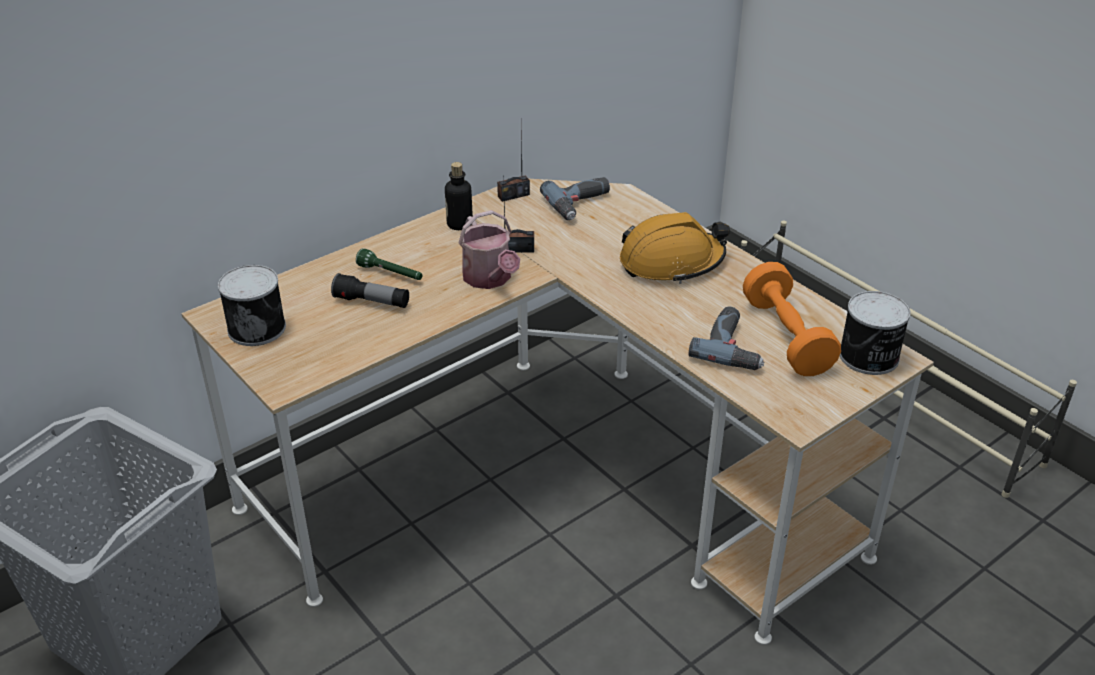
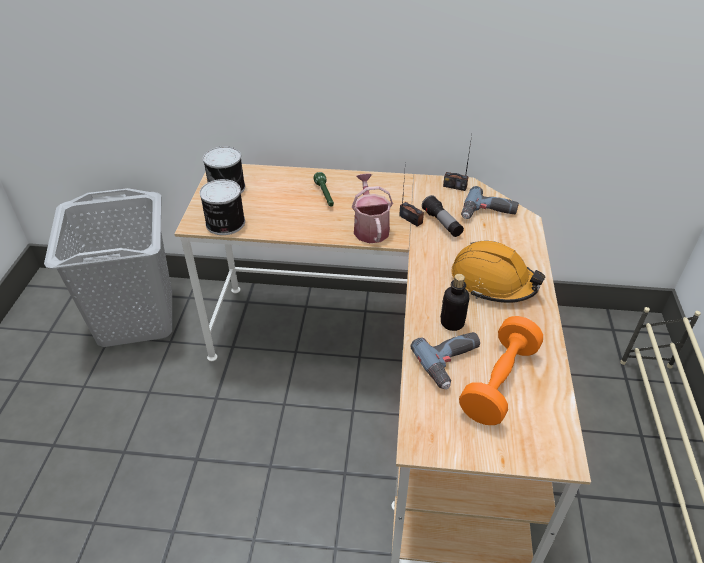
camera: 45 degrees right, 5 degrees up
flashlight [331,273,409,308] -> flashlight moved to [422,195,464,237]
bottle [445,162,473,230] -> bottle moved to [440,274,470,331]
watering can [459,210,520,289] -> watering can turned 150 degrees clockwise [352,173,393,243]
can [840,291,911,375] -> can moved to [200,179,245,235]

